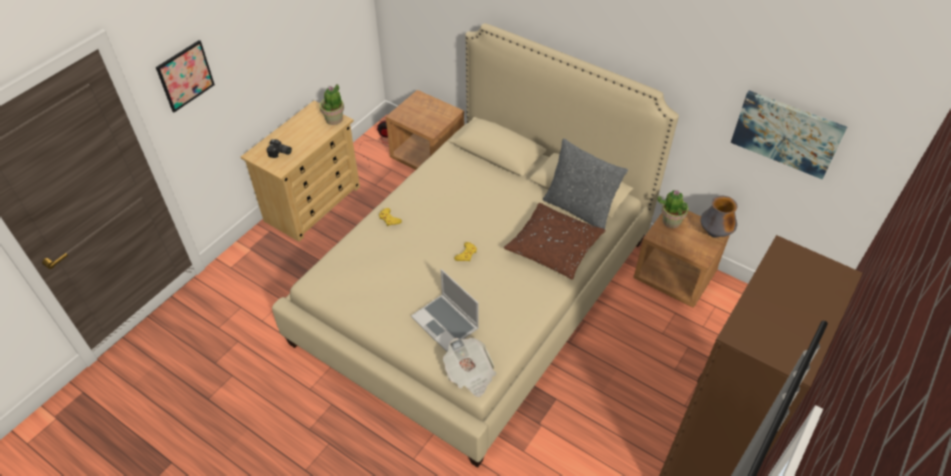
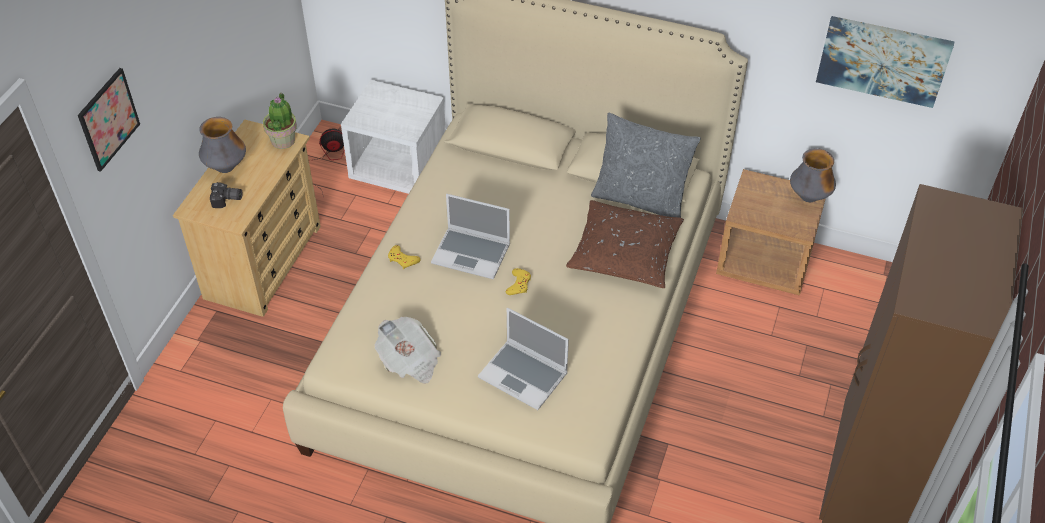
camera: 15 degrees left, 0 degrees up
brown nightstand [386,90,464,170] -> white nightstand [341,80,446,194]
newspaper [443,338,497,397] -> newspaper moved to [374,317,441,384]
potted plant [657,190,688,228] -> none
none -> vase [199,117,246,173]
none -> laptop [431,194,510,279]

